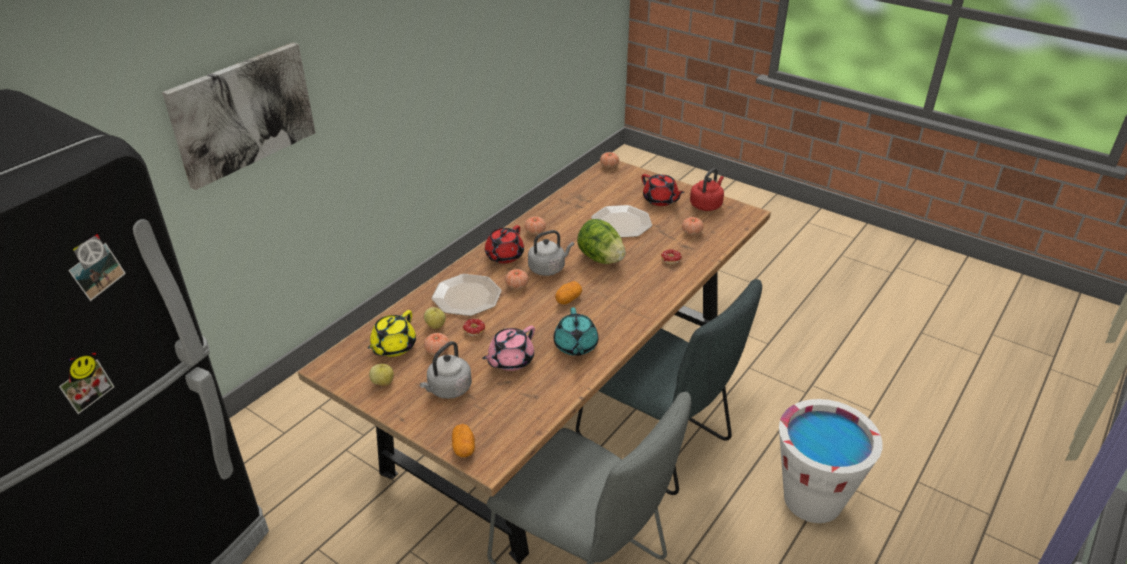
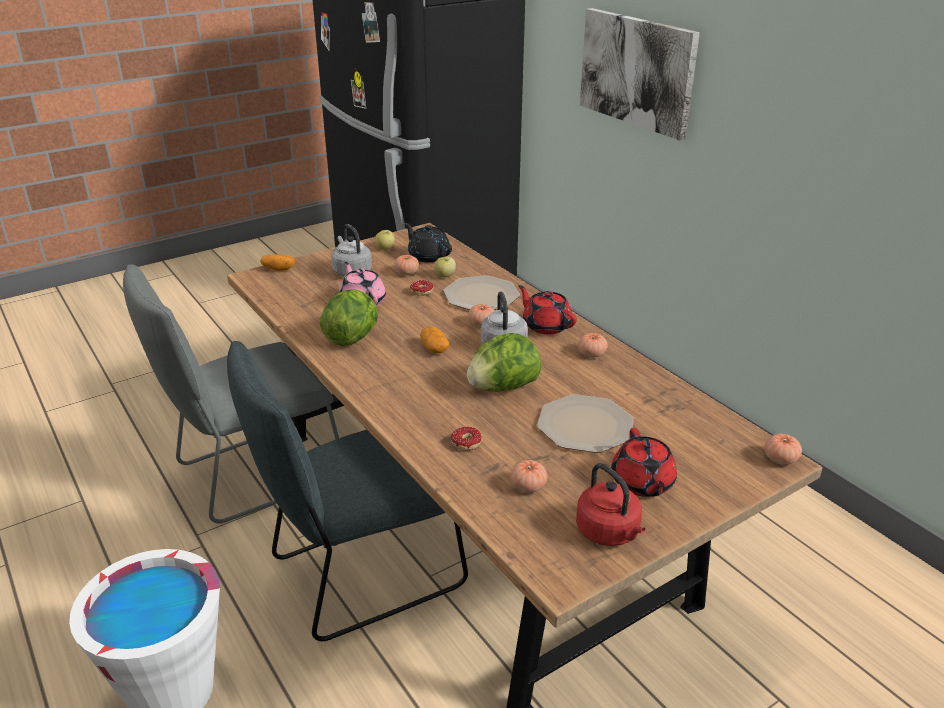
camera: 110 degrees right, 5 degrees down
yellow teapot [368,310,416,357] -> black teapot [404,223,452,263]
turquoise teapot [554,307,598,356] -> lettuce [320,289,378,346]
red teapot [641,174,685,206] -> red teapot turned 75 degrees counterclockwise [611,428,677,497]

